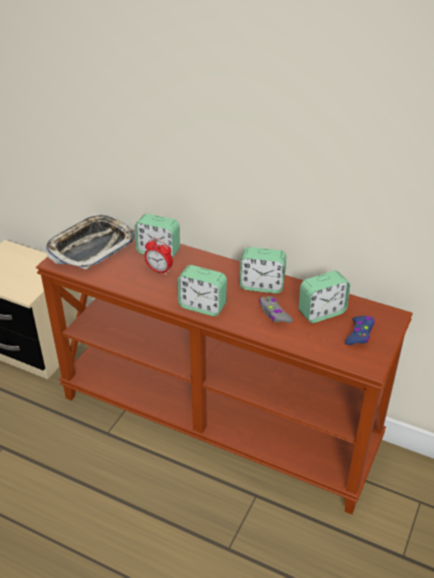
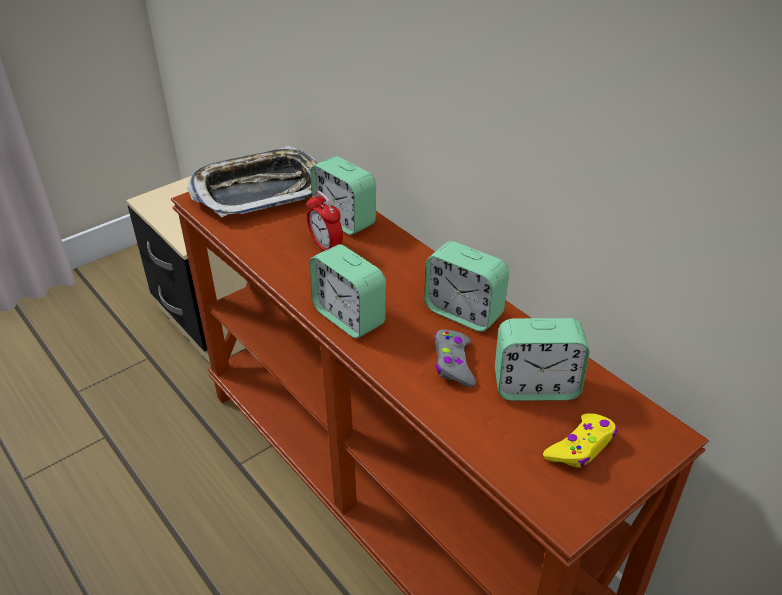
camera: 25 degrees right, 0 degrees up
blue game controller [345,316,375,345] -> yellow game controller [543,413,617,467]

